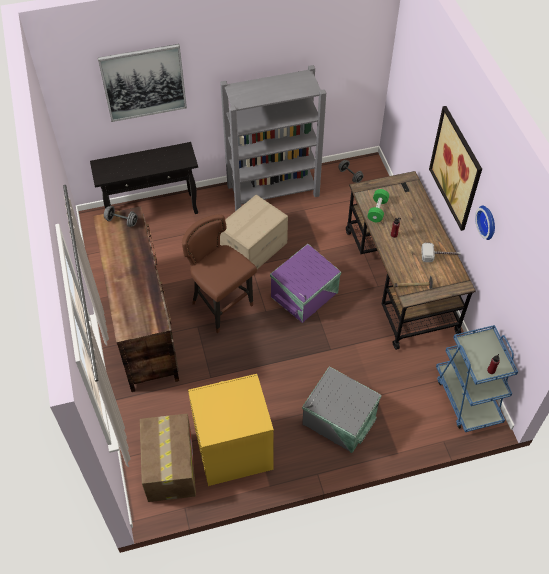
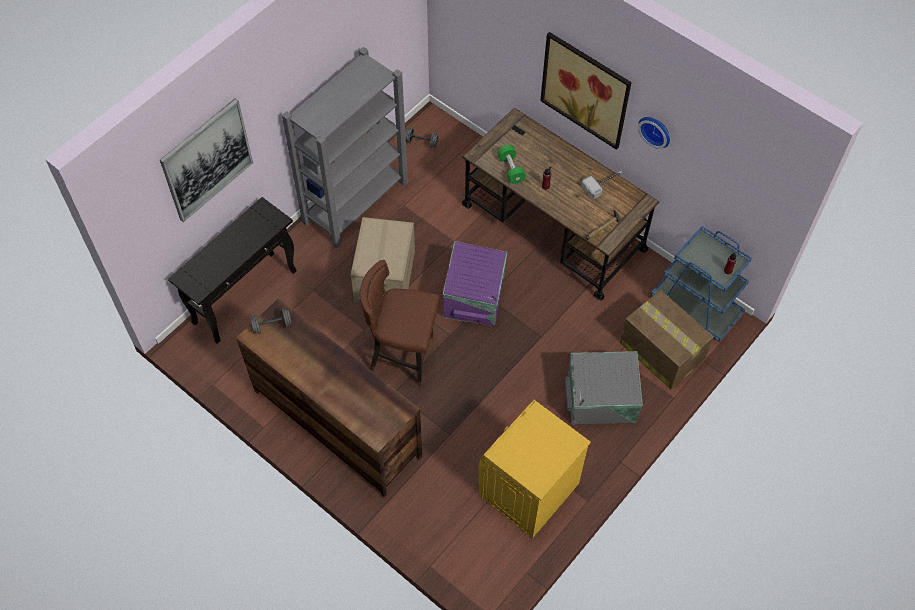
camera: 35 degrees left, 5 degrees up
cardboard box [140,414,196,502] -> cardboard box moved to [620,290,714,389]

